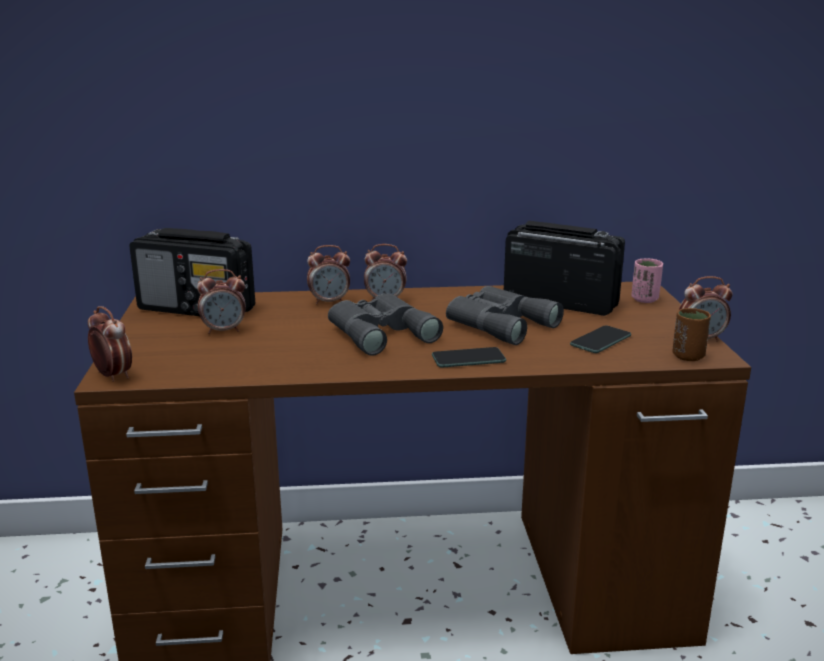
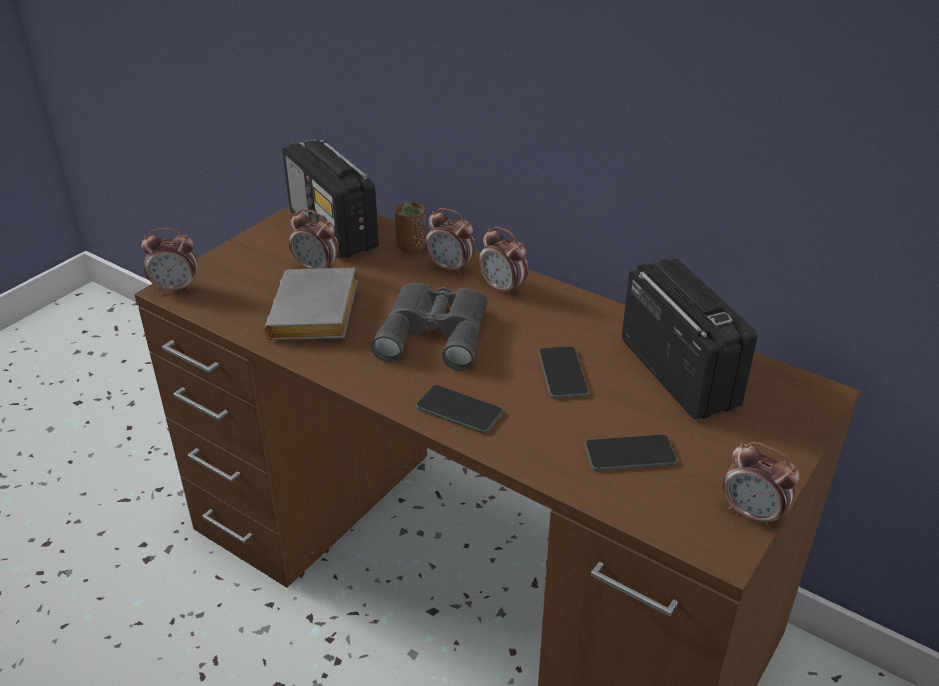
camera: 40 degrees right, 15 degrees up
alarm clock [88,306,132,382] -> alarm clock turned 90 degrees clockwise [142,228,197,293]
grey binoculars [446,286,564,345] -> phone [539,346,589,398]
pink cup [631,258,663,303] -> none
brown cup [673,308,711,361] -> brown cup moved to [395,202,426,252]
none -> grey book [264,268,358,340]

